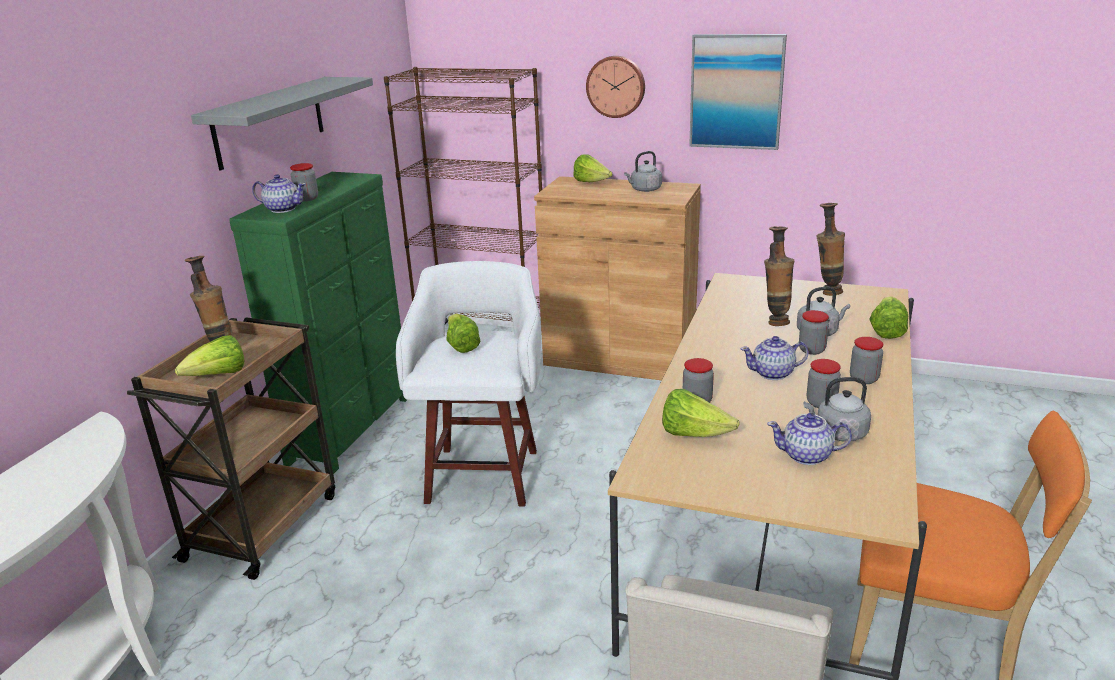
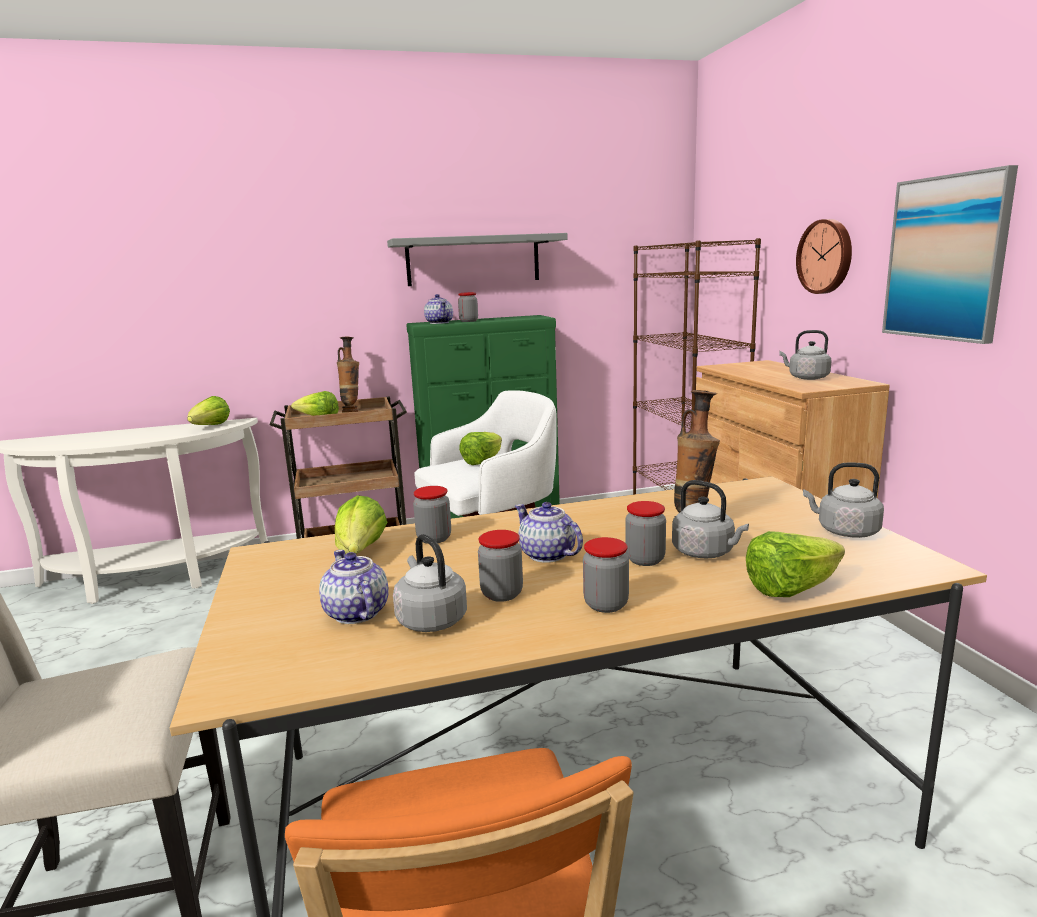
camera: 55 degrees right, 10 degrees down
lettuce [573,154,612,182] -> lettuce moved to [187,396,230,425]
vase [816,203,845,296] -> grey kettle [803,463,884,538]

